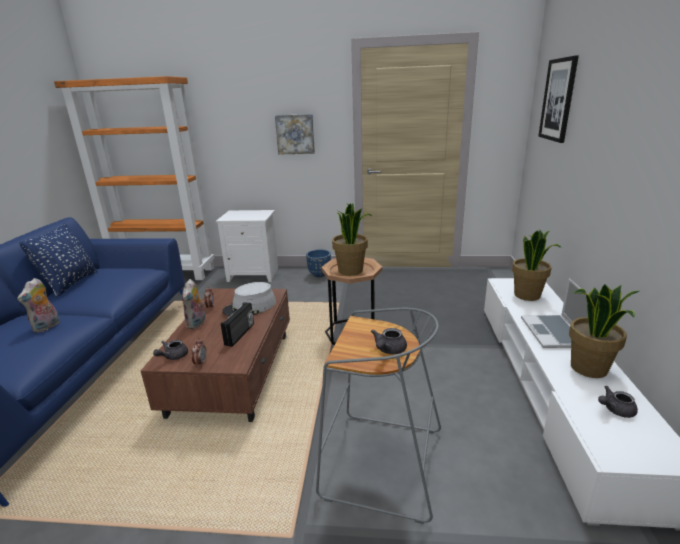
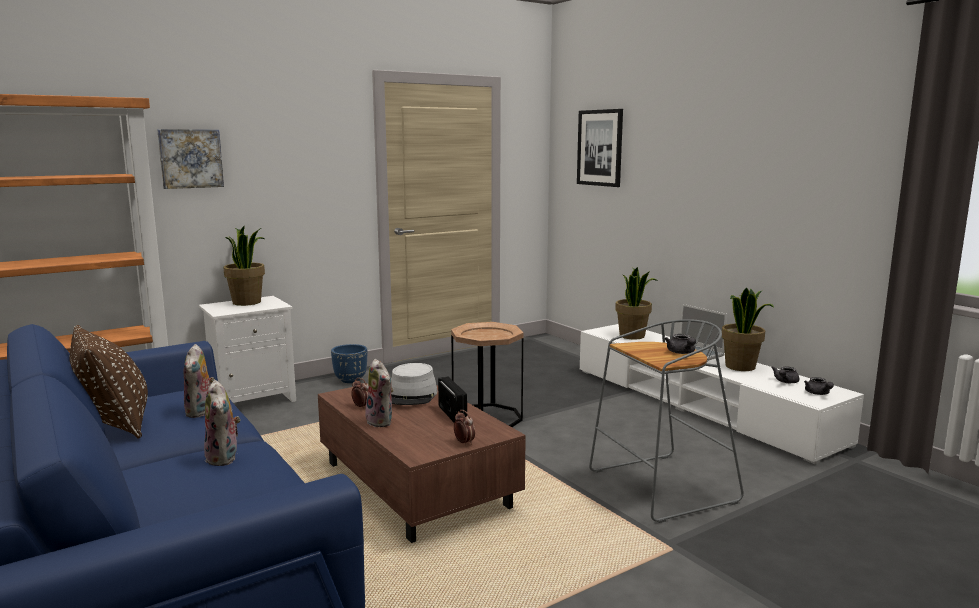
camera: 40 degrees left, 10 degrees down
blue pillow [19,223,97,297] -> brown pillow [69,325,148,439]
grey teapot [153,340,188,360] -> grey teapot moved to [804,377,834,395]
picture [275,114,315,155] -> picture moved to [157,129,224,189]
potted plant [332,203,372,276] -> potted plant moved to [223,226,265,306]
none -> plush toy [184,344,215,418]

